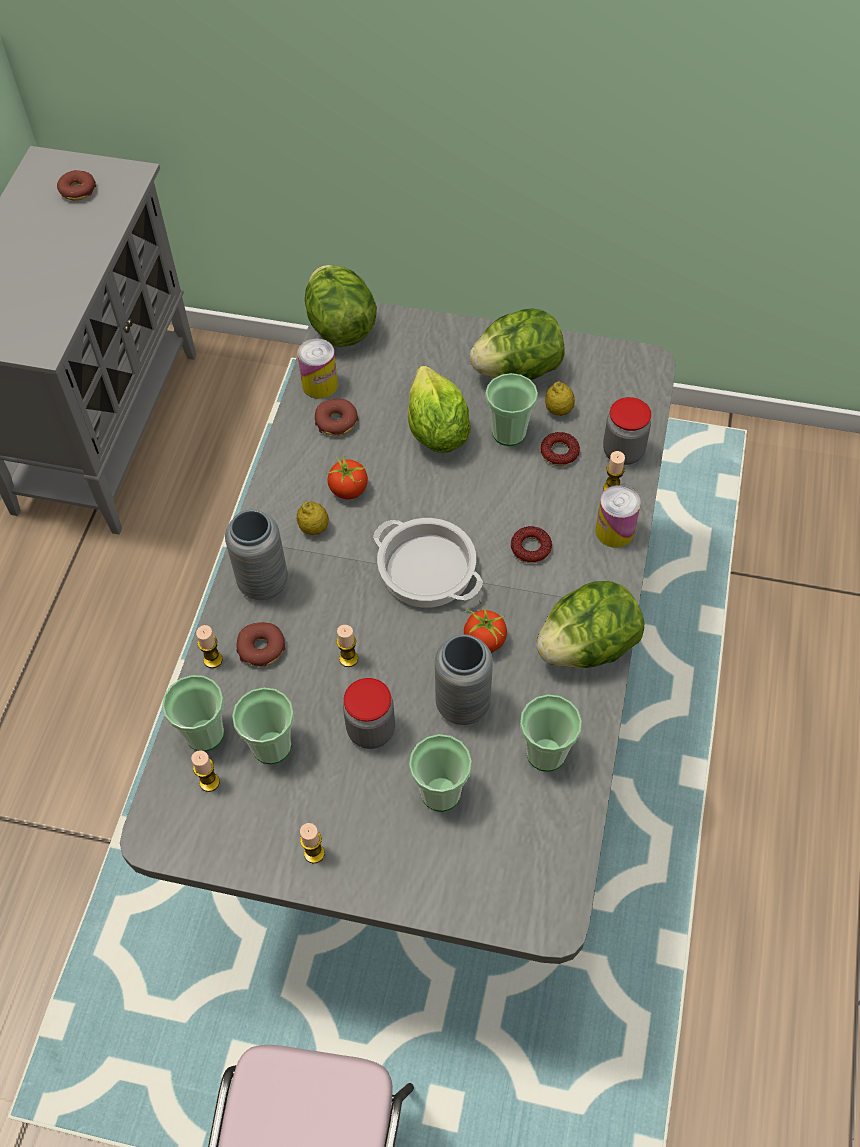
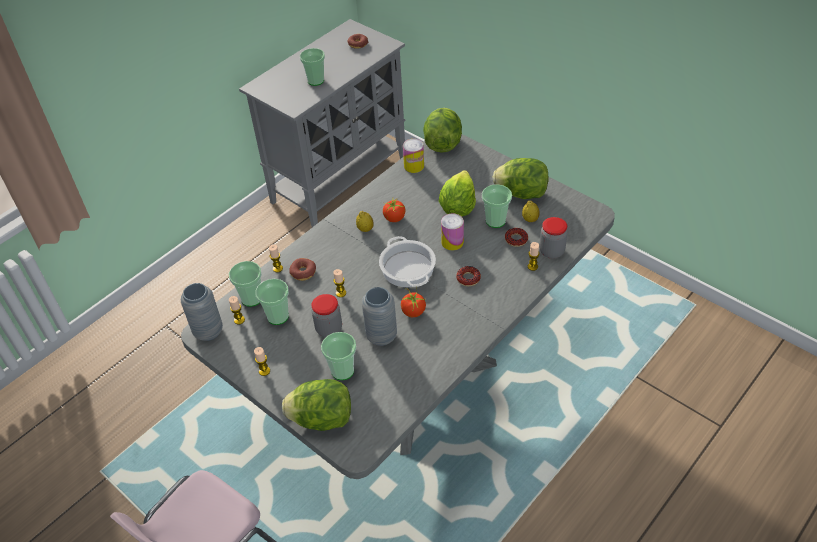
camera: 30 degrees right, 10 degrees down
grey vase [225,510,288,600] -> grey vase moved to [181,283,223,341]
donut [315,399,359,436] -> none
cup [520,695,582,772] -> cup moved to [300,48,325,86]
lettuce [536,581,644,668] -> lettuce moved to [282,379,351,431]
can [595,485,641,548] -> can moved to [441,213,464,251]

